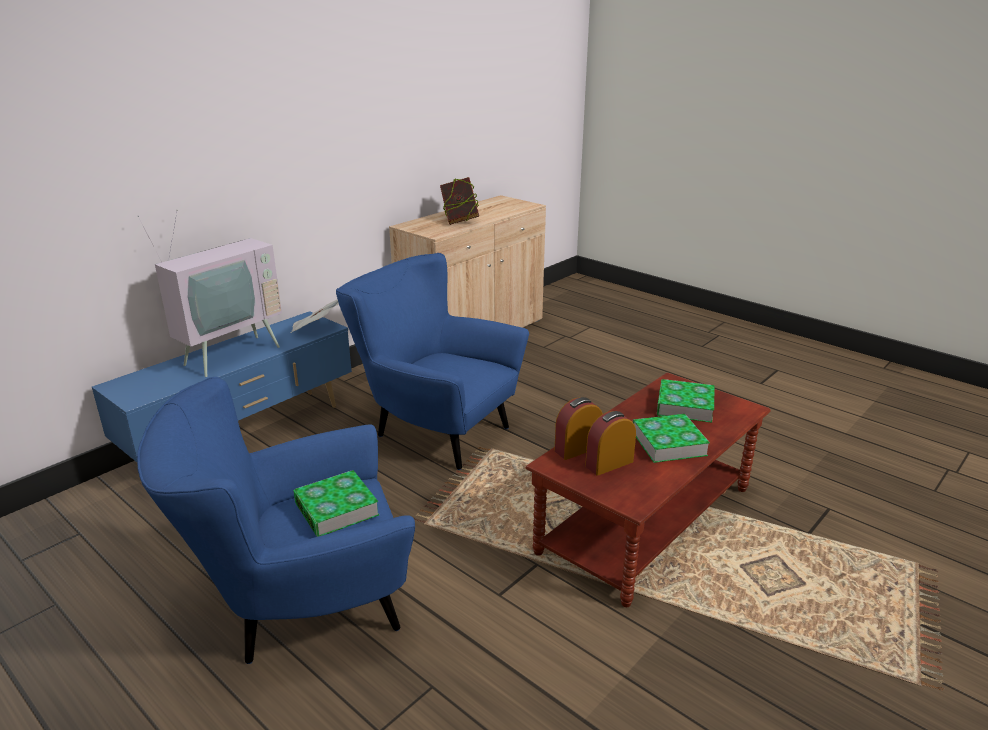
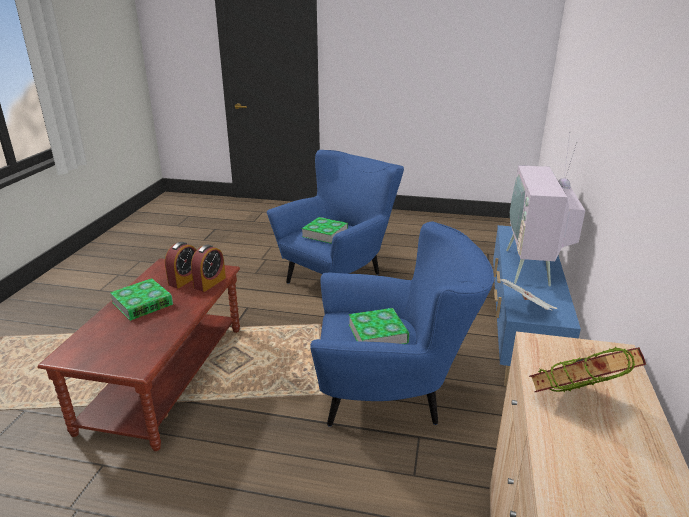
camera: 150 degrees right, 0 degrees up
book [657,379,715,423] -> book moved to [349,308,409,344]

